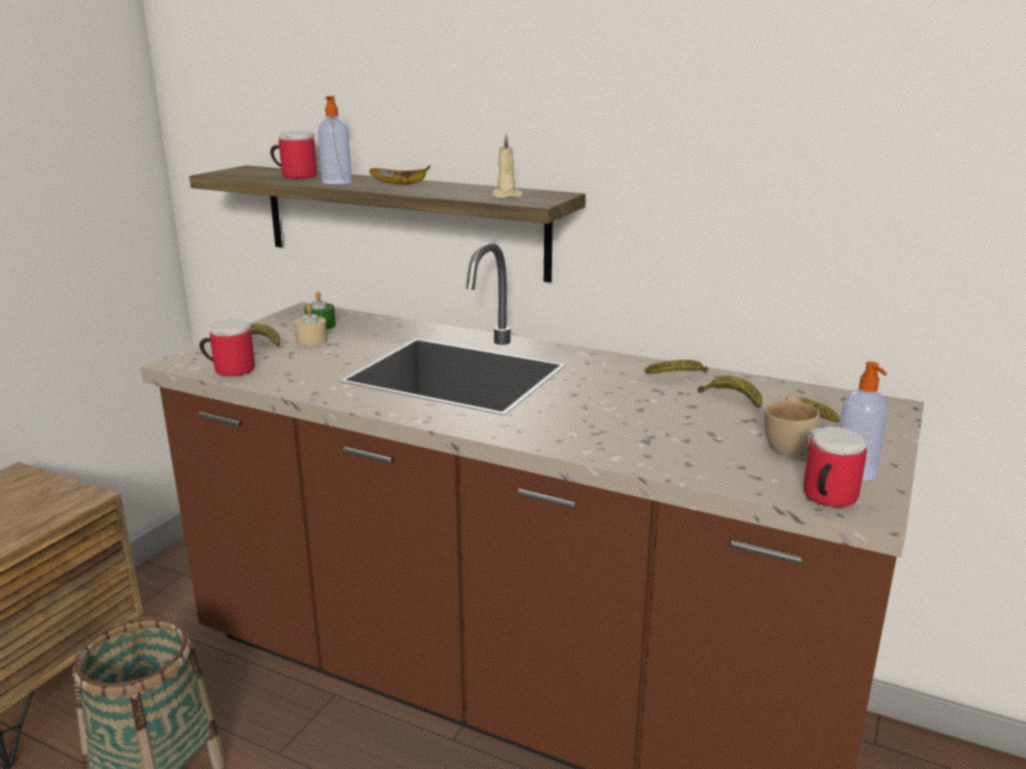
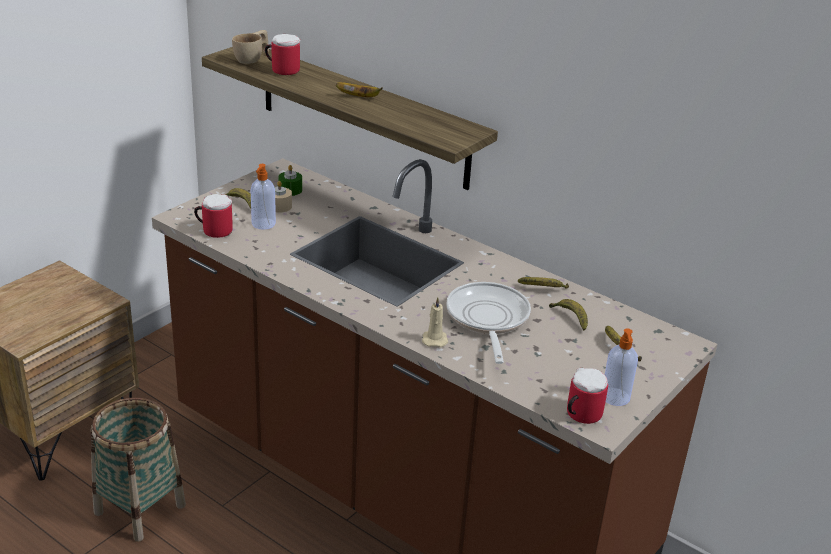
camera: 10 degrees right, 10 degrees up
soap dispenser [318,96,352,184] -> soap dispenser moved to [251,164,276,230]
beige candle [491,134,523,199] -> beige candle moved to [422,297,448,347]
beige cup [765,392,820,456] -> beige cup moved to [232,30,269,64]
none -> frying pan [446,282,531,364]

